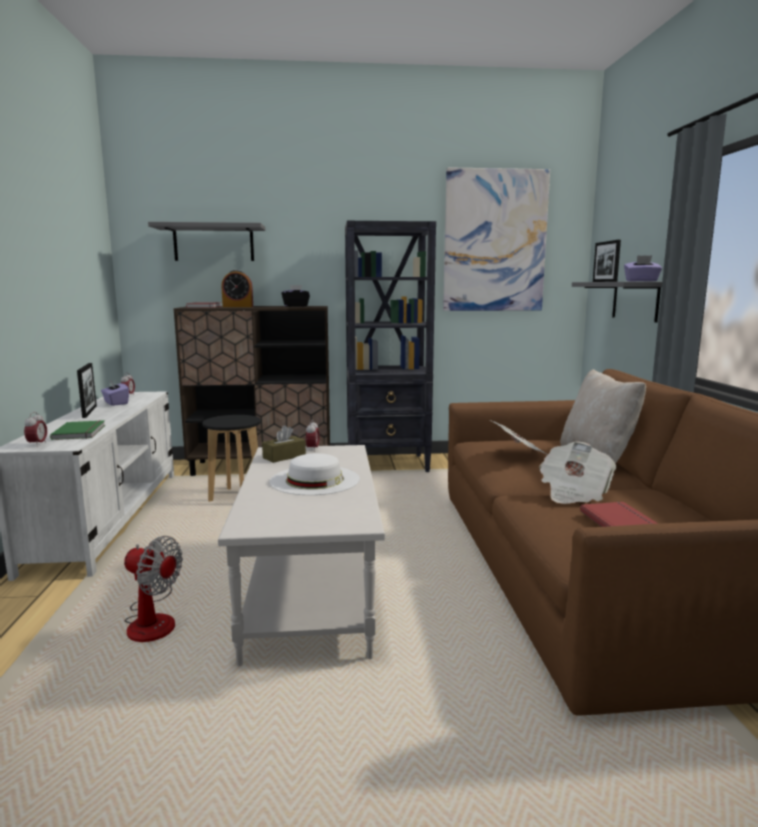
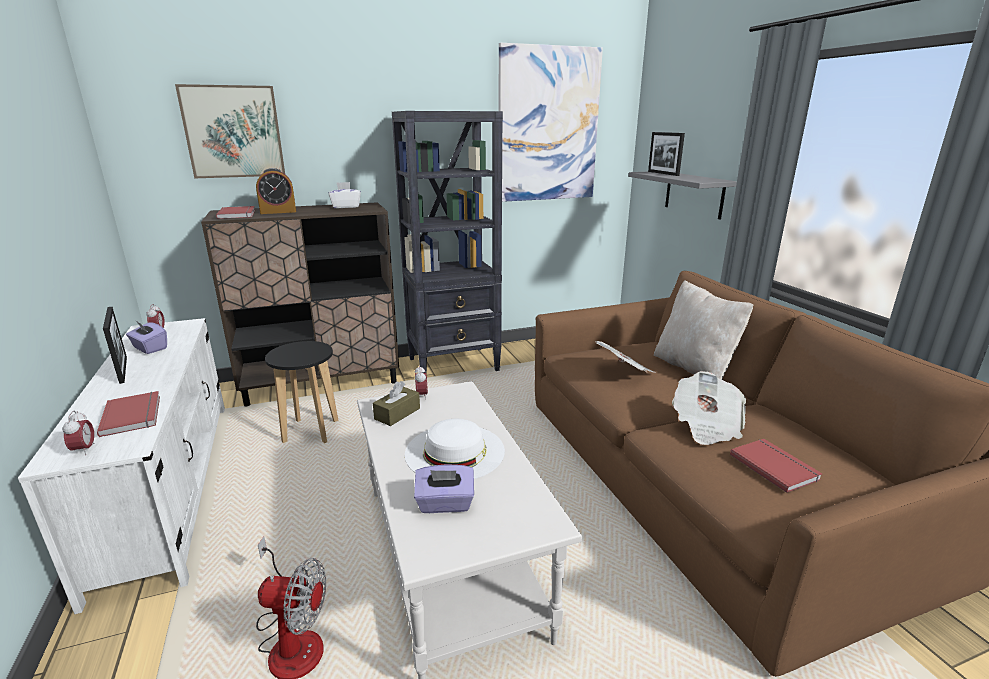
camera: 15 degrees left, 10 degrees up
green book [50,420,105,440] -> red book [97,391,160,437]
grey shelf [148,222,265,261] -> picture [175,84,285,178]
black tissue box [281,285,310,307] -> white tissue box [329,182,361,208]
purple tissue box [624,255,662,282] -> purple tissue box moved to [414,465,474,513]

